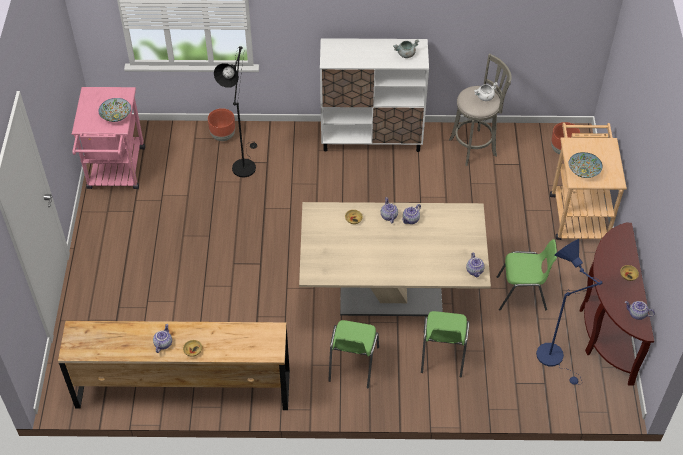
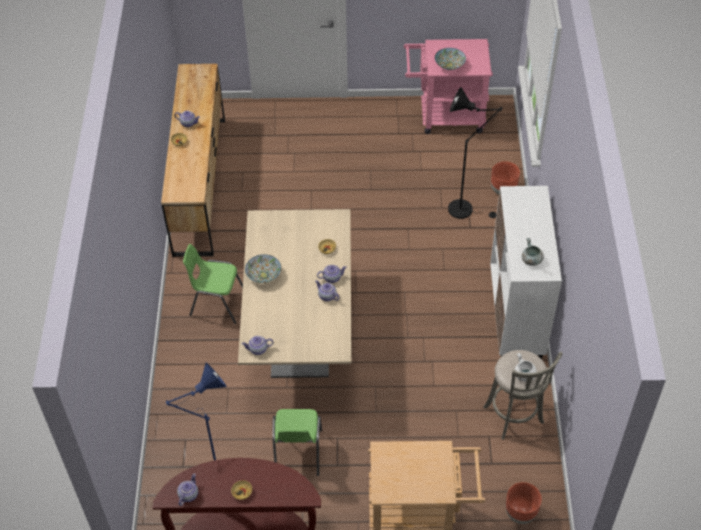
camera: 90 degrees right, 0 degrees up
green chair [421,311,469,378] -> none
bowl [569,152,603,178] -> bowl moved to [245,254,281,283]

